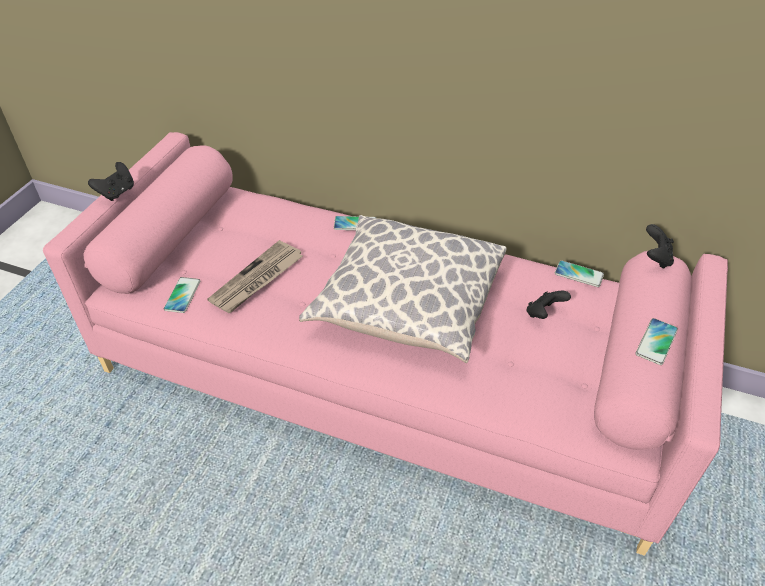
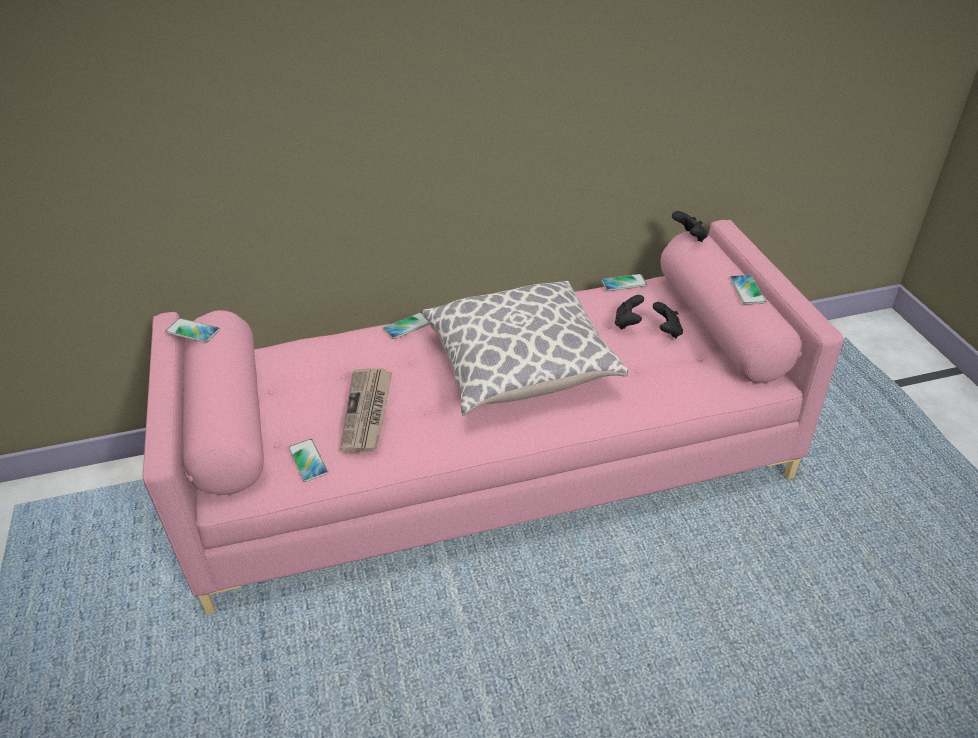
camera: 35 degrees left, 5 degrees down
black game controller [88,162,134,201] -> black game controller moved to [653,302,683,338]
none -> phone [165,318,220,343]

